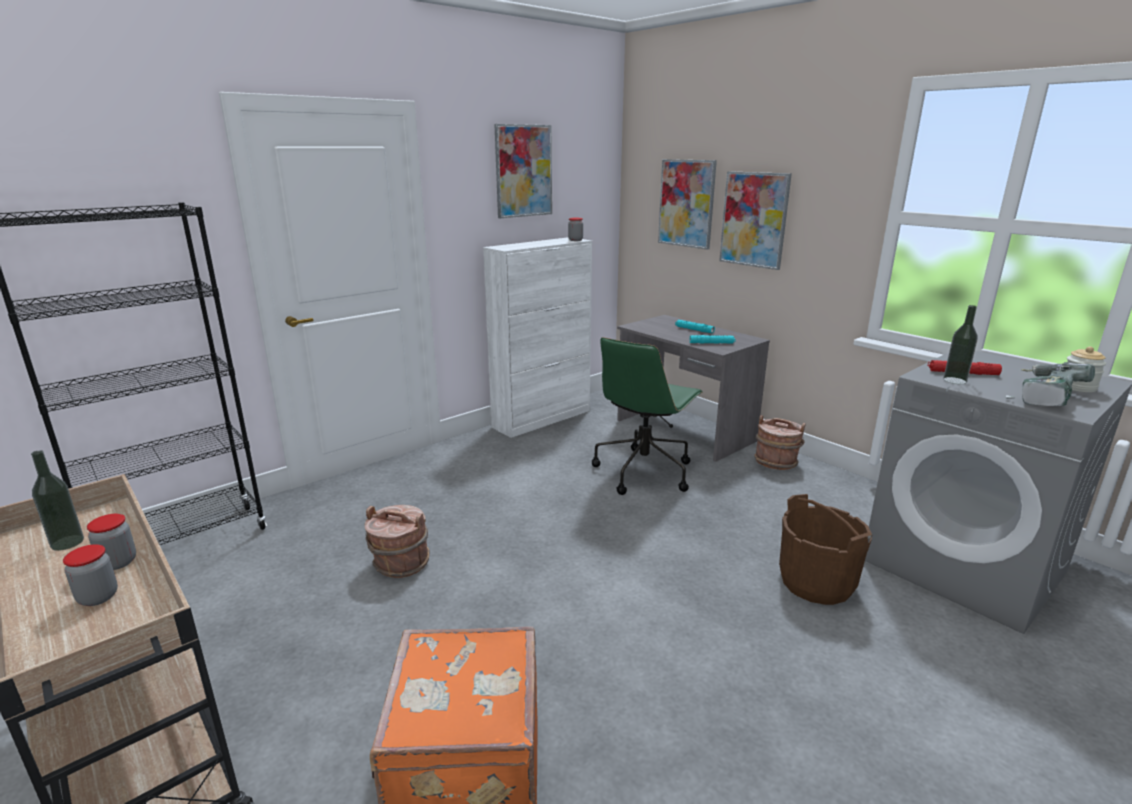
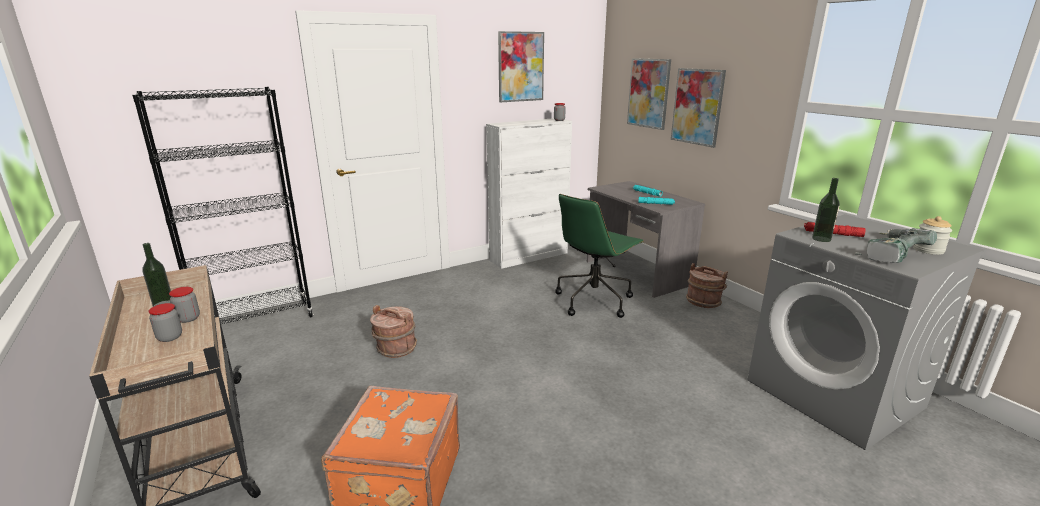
camera: 10 degrees right, 0 degrees up
brown bucket [779,494,872,605] -> none

